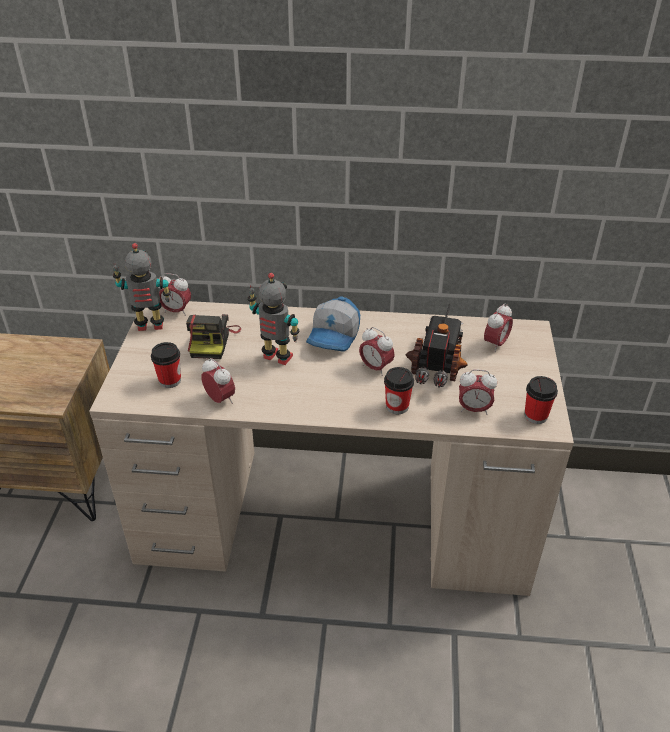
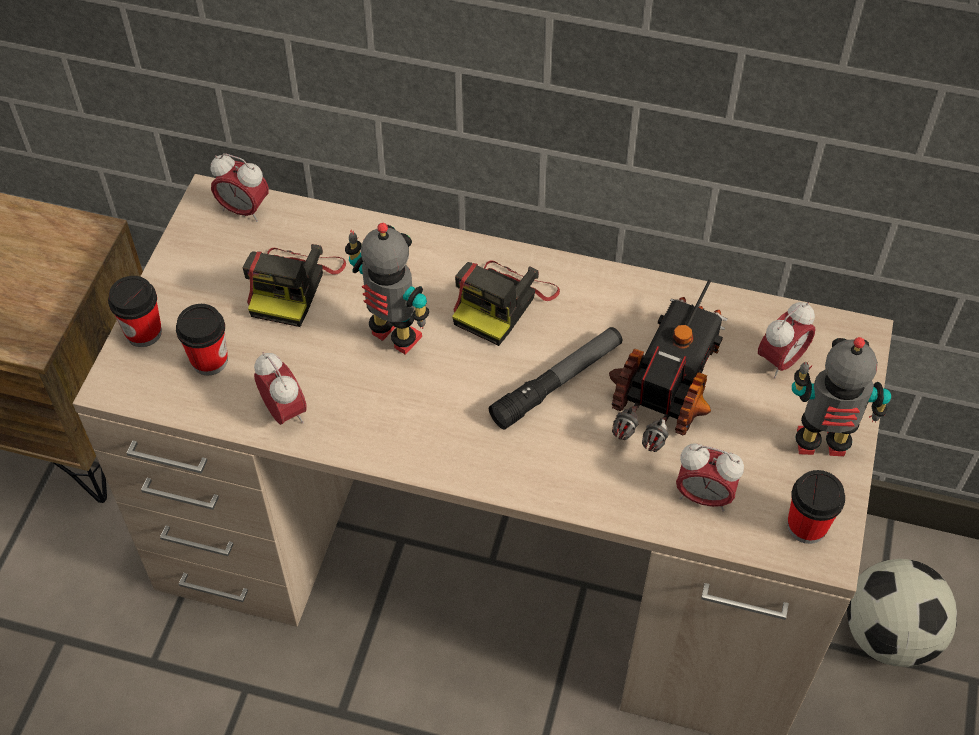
camera: 10 degrees right, 15 degrees up
toy robot [113,243,171,331] -> toy robot moved to [792,337,891,456]
cap [306,296,360,352] -> camera [452,261,560,346]
alarm clock [359,327,395,376] -> flashlight [489,327,622,430]
cup [384,367,414,414] -> cup moved to [108,276,162,347]
none -> football [847,559,957,667]

